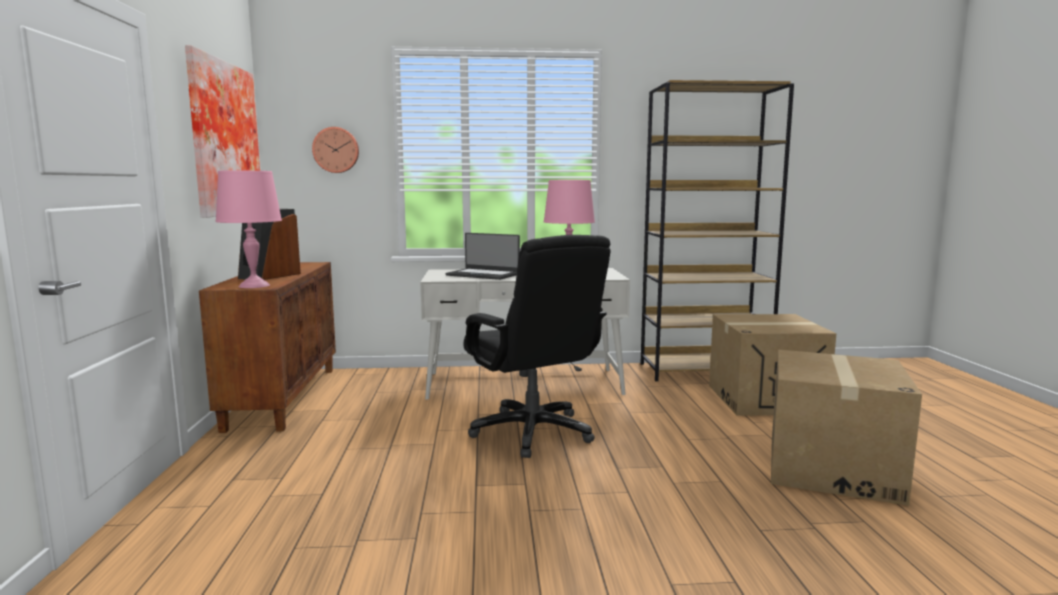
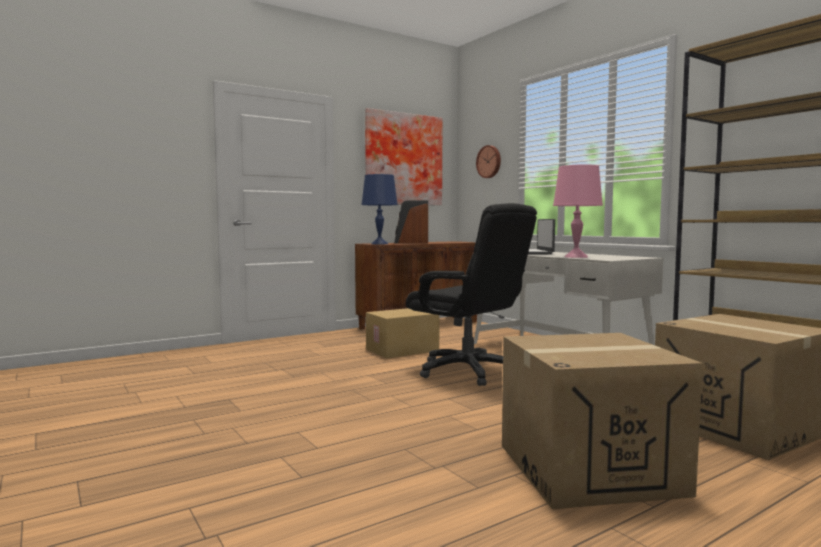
camera: 60 degrees right, 5 degrees down
pink table lamp [215,170,282,288] -> blue table lamp [361,174,398,244]
black office chair [464,235,611,458] -> black office chair turned 75 degrees counterclockwise [406,203,537,386]
none -> cardboard box [366,308,439,358]

